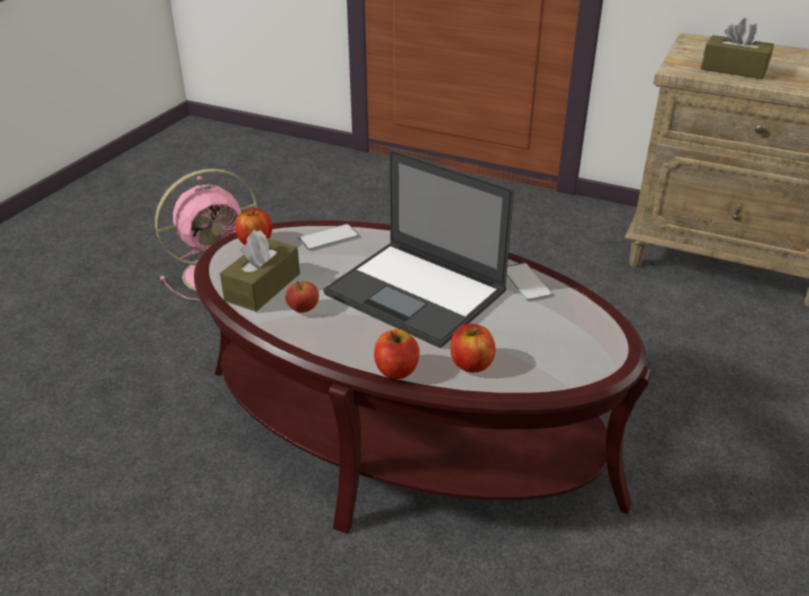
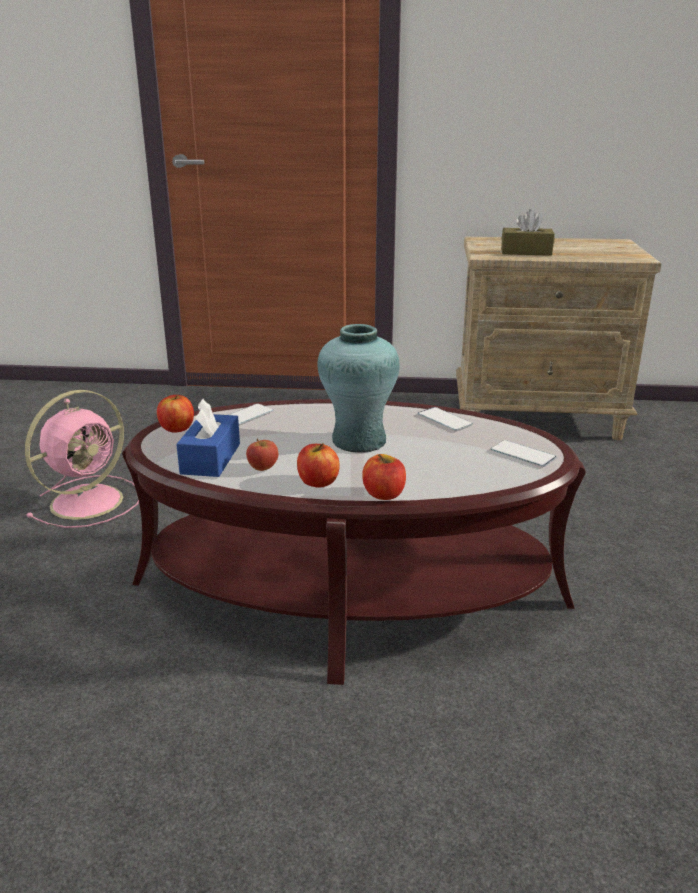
camera: 20 degrees left, 10 degrees down
brown tissue box [220,230,300,312] -> blue tissue box [176,399,240,477]
laptop [323,149,514,348] -> turquoise vase [317,324,400,453]
apple [450,324,495,373] -> apple moved to [297,443,340,488]
none -> phone [491,440,557,467]

